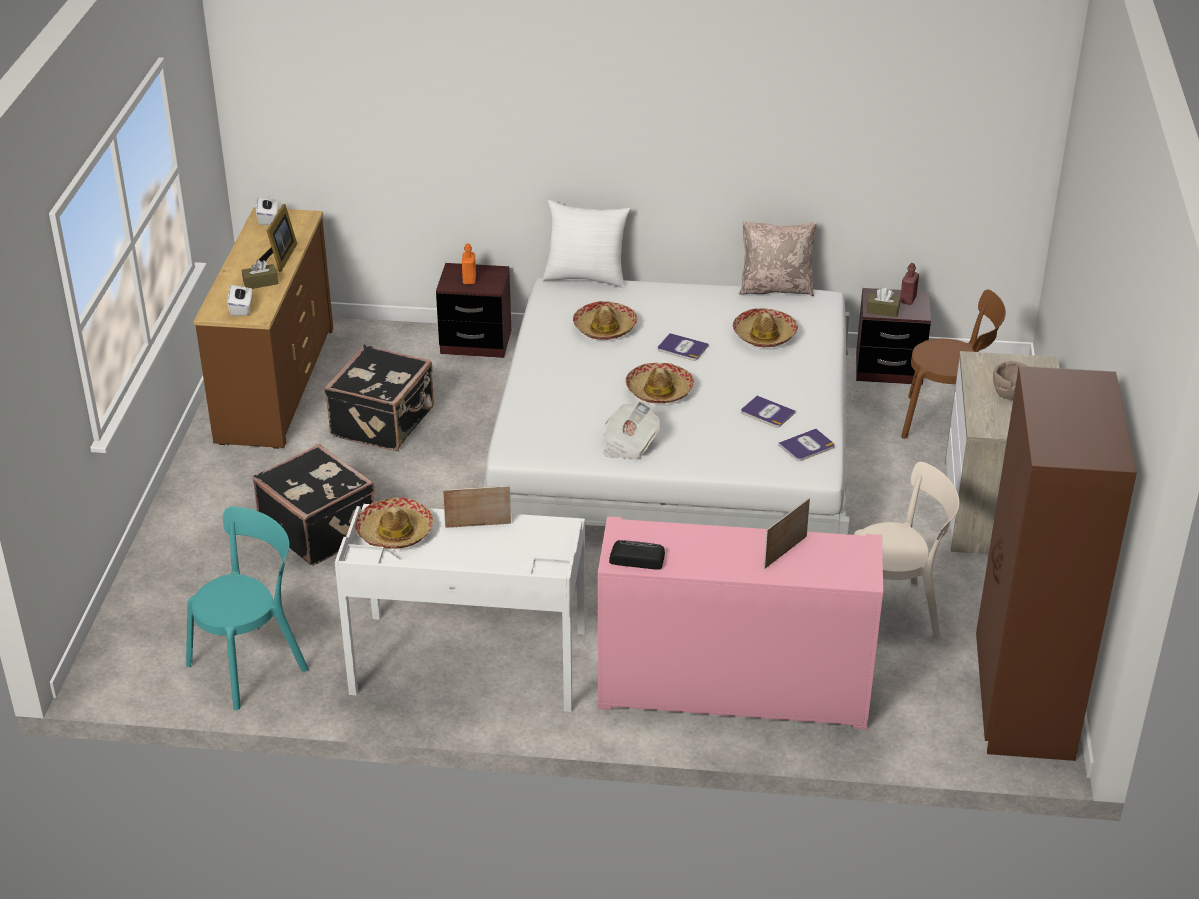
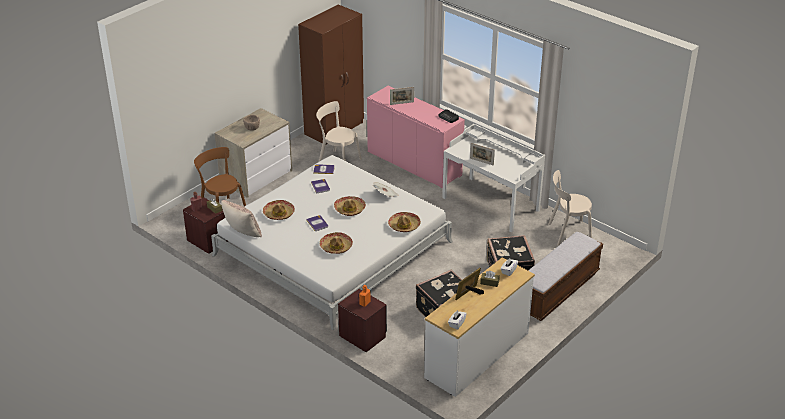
camera: 145 degrees left, 0 degrees up
turquoise chair [186,507,309,710] -> beige chair [548,170,592,246]
brown dresser [194,207,333,449] -> white dresser [424,257,535,397]
hat [355,498,433,549] -> hat moved to [388,212,421,232]
white pillow [543,200,631,289] -> none
none -> bench [528,232,603,321]

